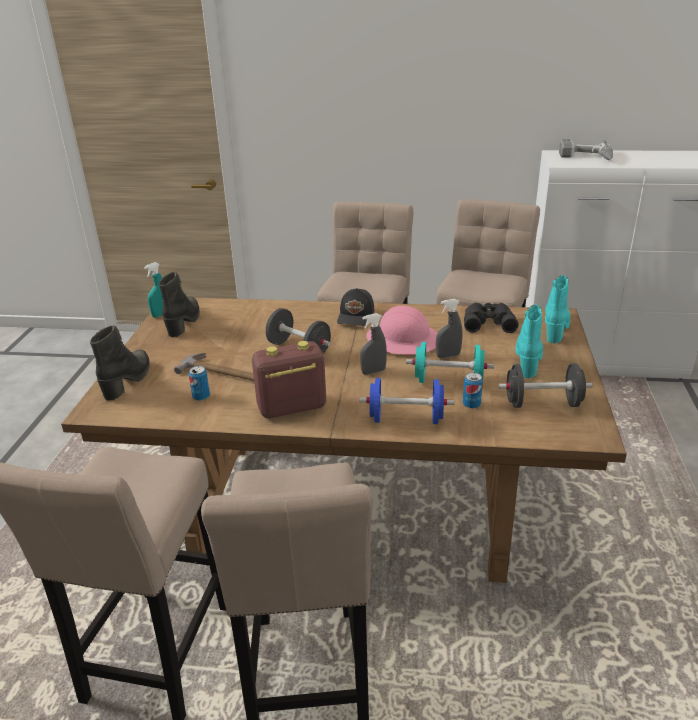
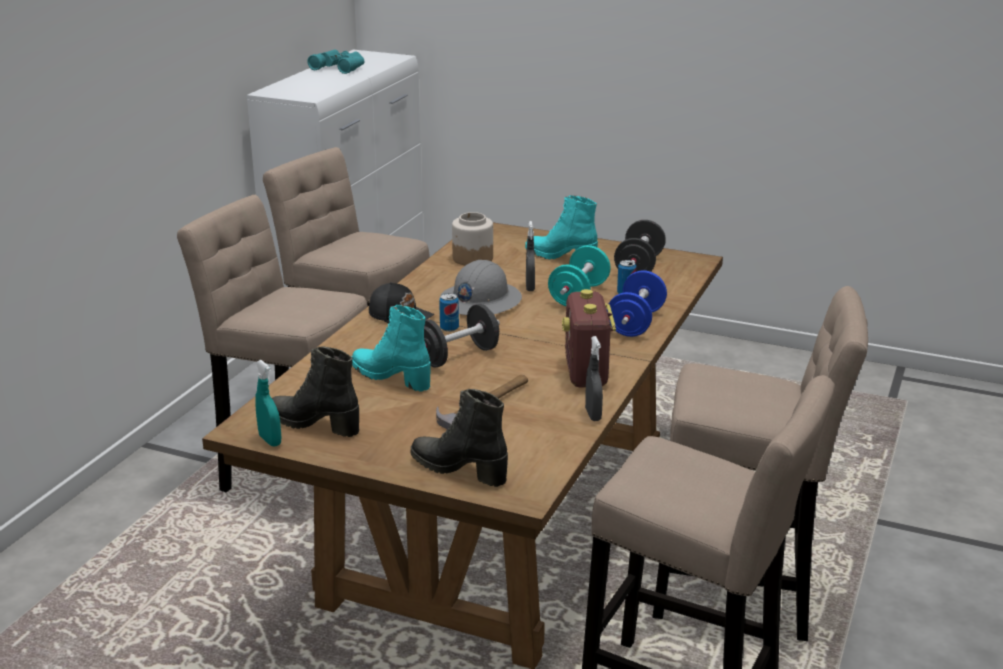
camera: 75 degrees left, 5 degrees down
can [189,366,210,401] -> can moved to [439,293,459,332]
grey spray bottle [360,313,387,375] -> grey spray bottle moved to [585,336,603,421]
pink hard hat [367,306,437,355] -> grey hard hat [440,260,522,315]
black binoculars [464,303,519,333] -> jar [452,212,493,265]
turquoise boot [545,275,571,343] -> turquoise boot moved to [351,305,430,391]
power drill [559,139,613,160] -> none
none -> turquoise binoculars [307,49,364,74]

